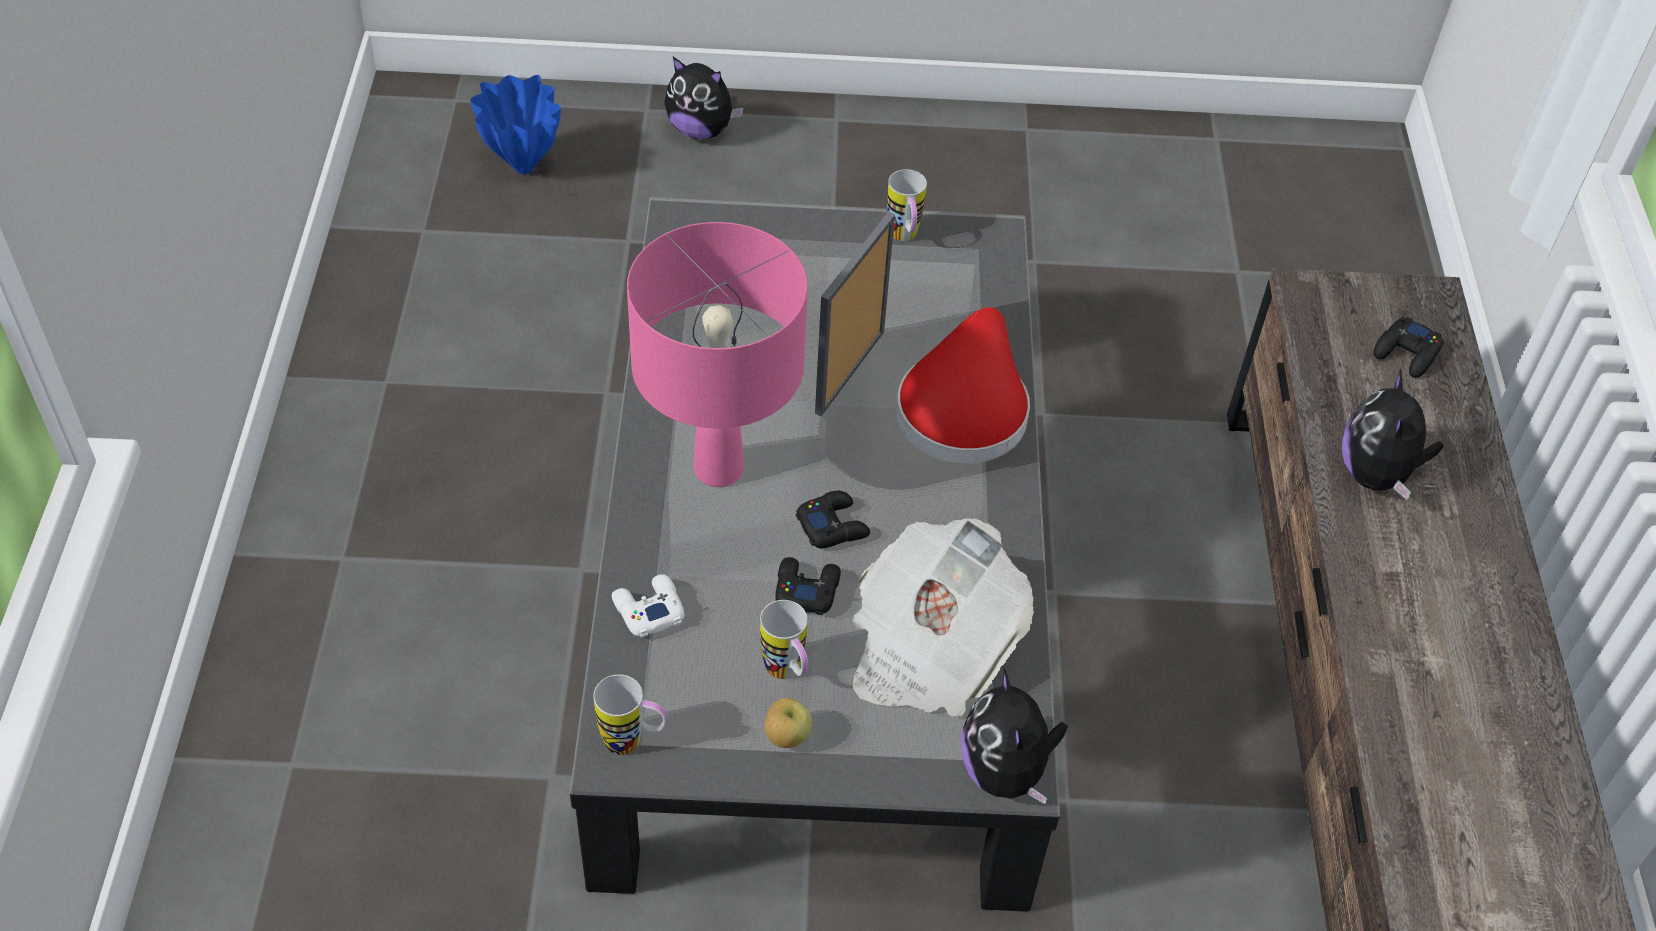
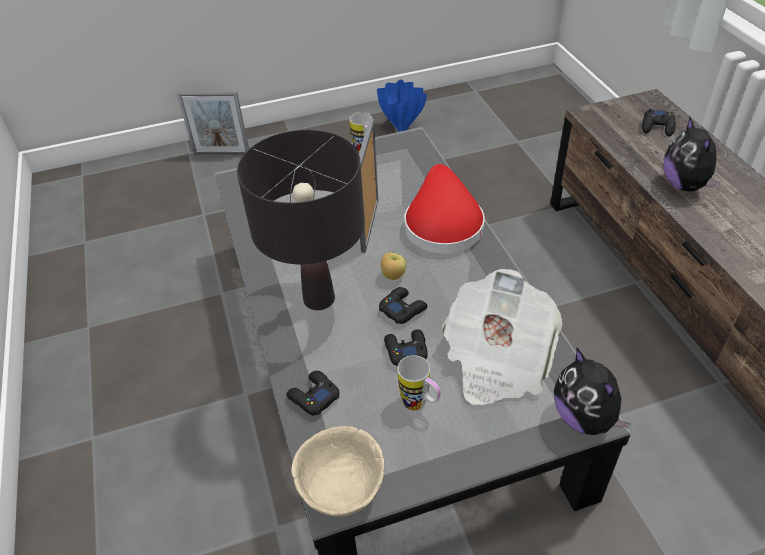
camera: 15 degrees left, 5 degrees down
blue vase [470,75,561,174] -> blue vase moved to [377,79,427,132]
mug [593,674,667,755] -> beige bowl [291,426,385,516]
white game controller [612,574,684,638] -> black game controller [286,371,340,415]
pink table lamp [627,222,808,487] -> black table lamp [237,130,365,310]
plush toy [664,57,744,139] -> picture frame [177,91,249,155]
apple [764,698,812,748] -> apple moved to [381,252,406,280]

